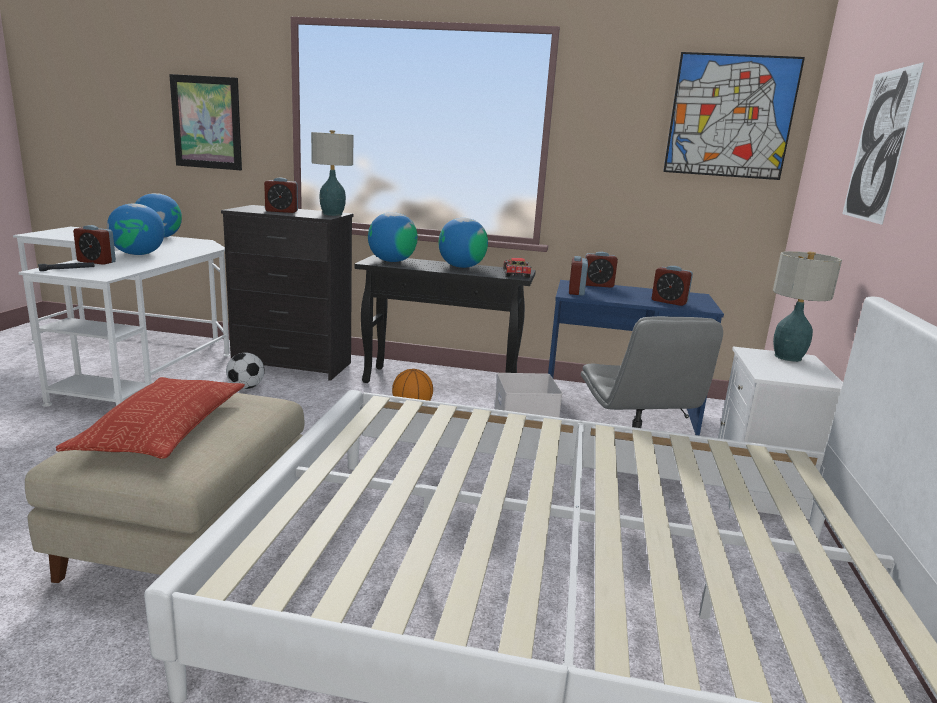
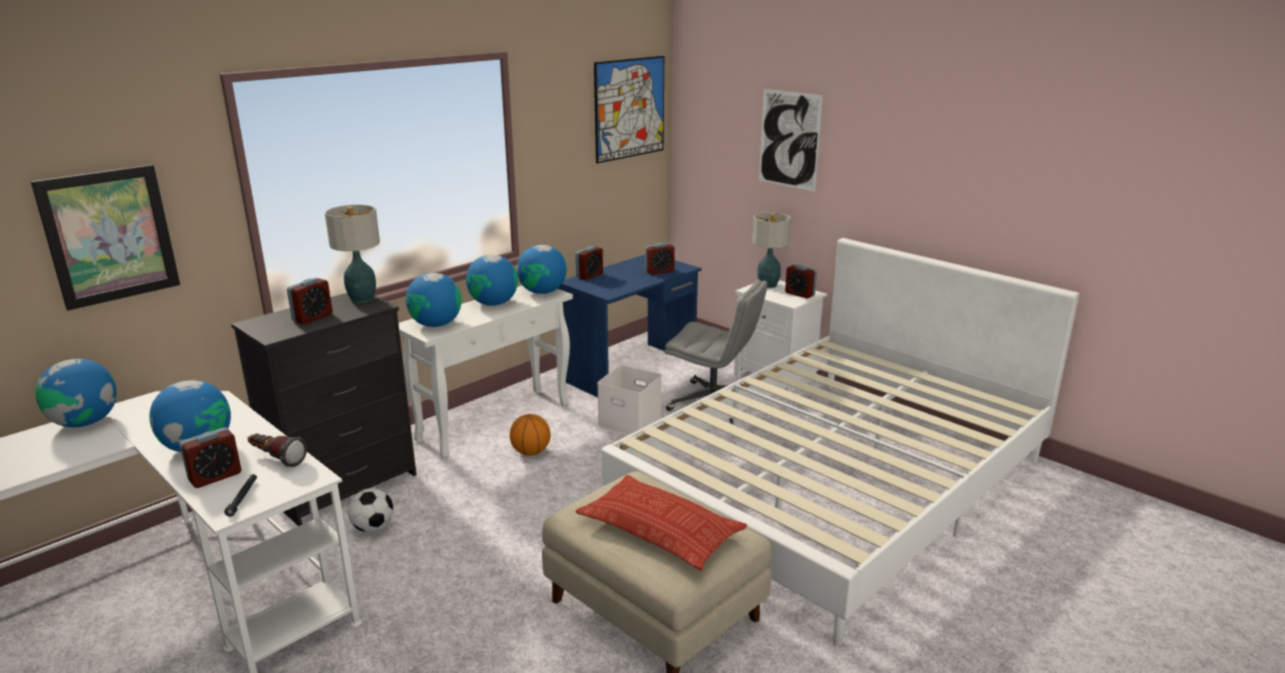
camera: 55 degrees left, 5 degrees up
black console table [355,255,536,383] -> white console table [398,285,573,459]
toy car [503,258,532,278] -> globe [517,245,567,294]
alarm clock [569,256,588,296] -> alarm clock moved to [785,264,817,299]
none -> flashlight [248,434,307,467]

